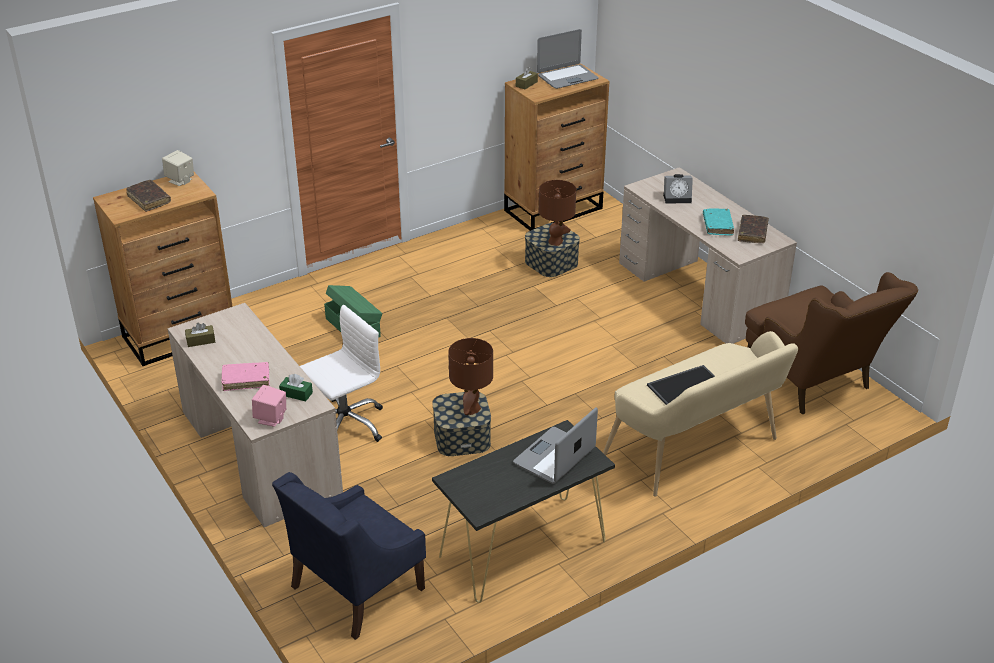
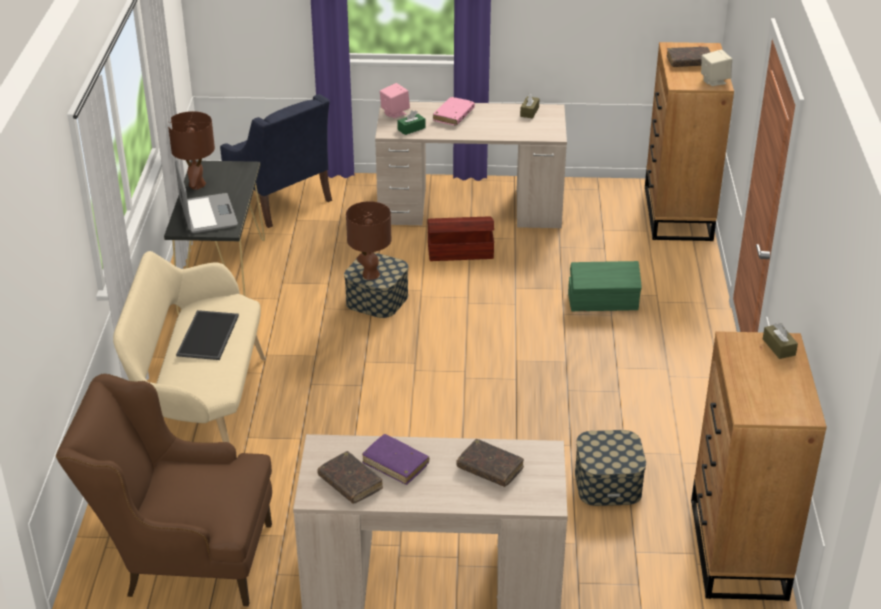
camera: 125 degrees right, 0 degrees up
blue armchair [272,472,426,640] -> blue armchair turned 150 degrees clockwise [220,94,332,228]
white office chair [300,305,383,442] -> brown storage box [428,216,494,261]
laptop [537,29,599,89] -> none
brown table lamp [539,180,576,246] -> brown table lamp moved to [168,111,215,190]
alarm clock [663,174,693,204] -> brown book [457,439,524,487]
turquoise book [703,209,734,236] -> purple book [362,434,429,485]

